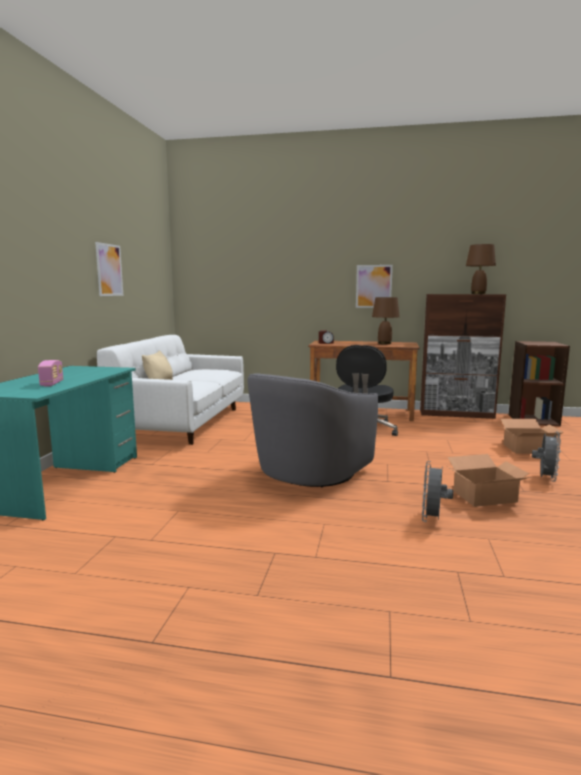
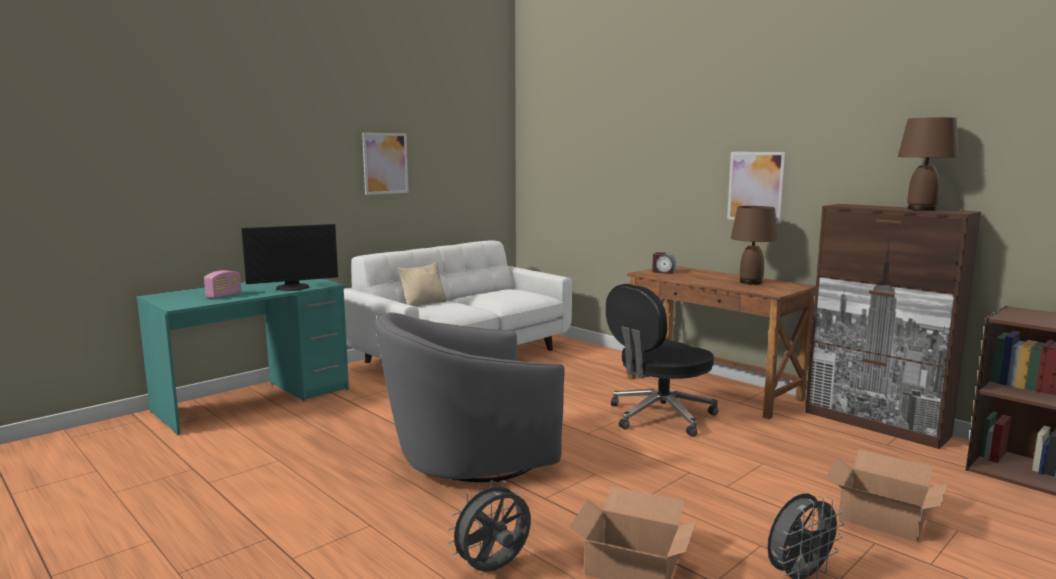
camera: 35 degrees right, 0 degrees up
none -> monitor [241,224,338,291]

